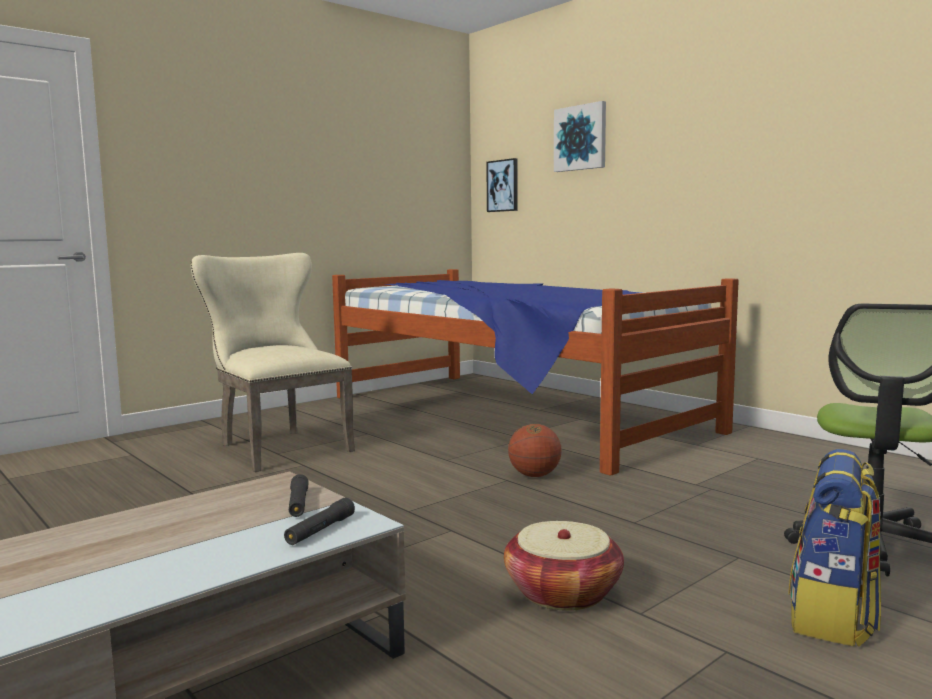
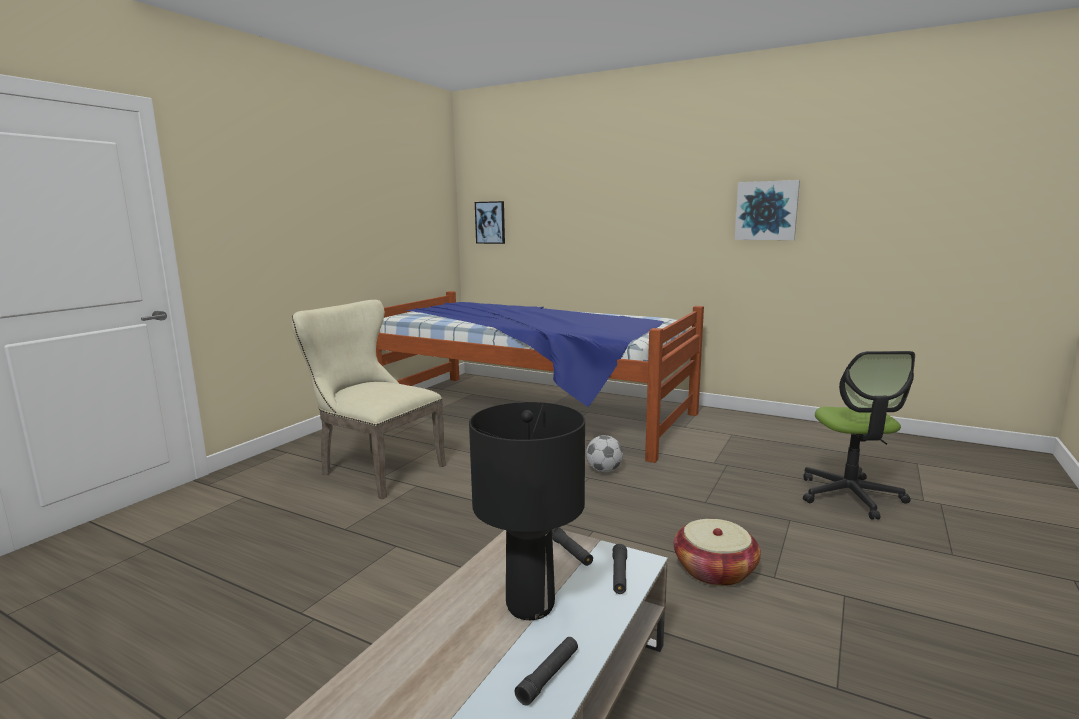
camera: 20 degrees left, 5 degrees up
basketball [508,424,562,477] -> football [586,435,623,472]
picture [554,101,606,172] -> picture moved to [735,180,800,240]
backpack [788,449,881,647] -> none
none -> black table lamp [469,402,585,620]
none -> black flashlight [515,637,578,706]

